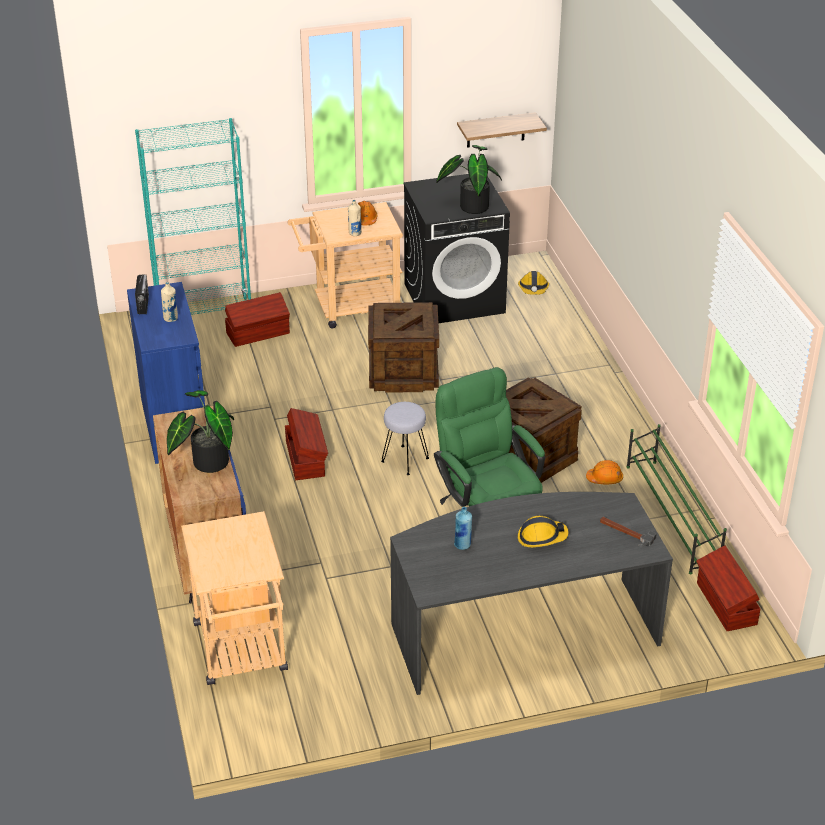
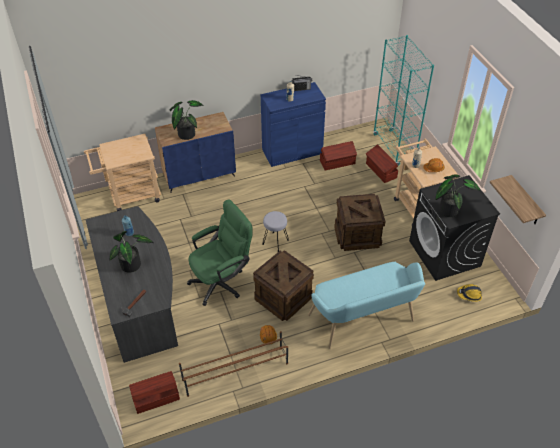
camera: 85 degrees right, 10 degrees up
brown storage box [285,408,328,480] -> brown storage box moved to [320,141,357,170]
hard hat [518,516,569,547] -> potted plant [110,231,154,273]
green shoe rack [627,424,727,575] -> brown shoe rack [179,331,288,397]
none -> turquoise bench [308,262,425,349]

